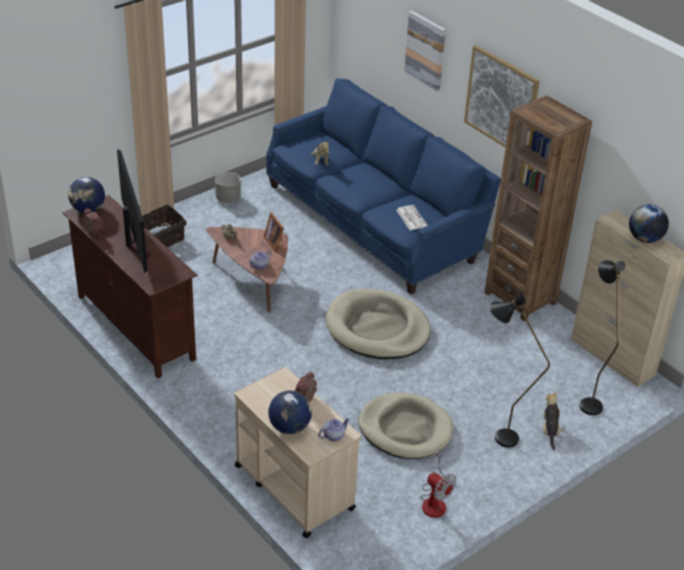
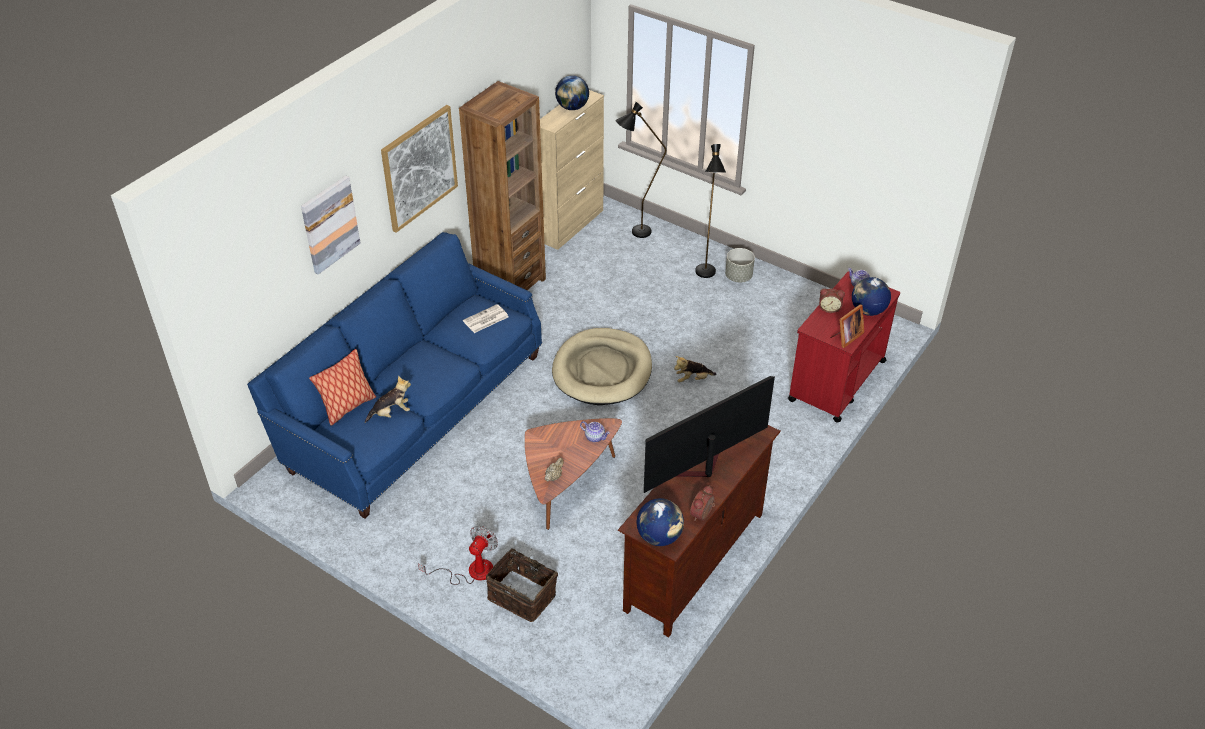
camera: 105 degrees left, 5 degrees up
grey planter [215,172,241,203] -> grey planter moved to [725,248,755,282]
beige cart [234,367,361,538] -> red cart [788,271,900,423]
picture frame [264,213,284,252] -> picture frame moved to [830,304,864,348]
beige dog bed [358,393,453,459] -> none
fan [420,449,456,518] -> fan moved to [418,526,498,585]
plush toy [543,391,564,450] -> plush toy moved to [674,356,717,383]
none -> pillow [309,349,376,425]

